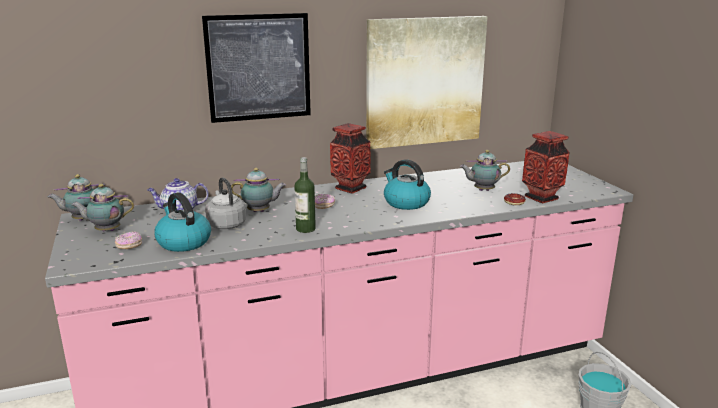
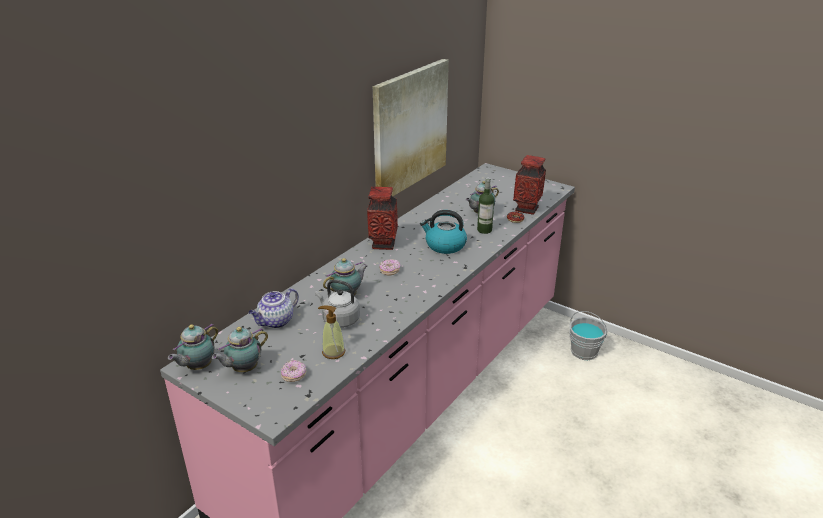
camera: 35 degrees left, 10 degrees up
kettle [154,192,211,252] -> soap dispenser [318,306,345,359]
picture [202,13,311,123] -> none
bottle [294,157,316,233] -> bottle moved to [477,178,494,234]

